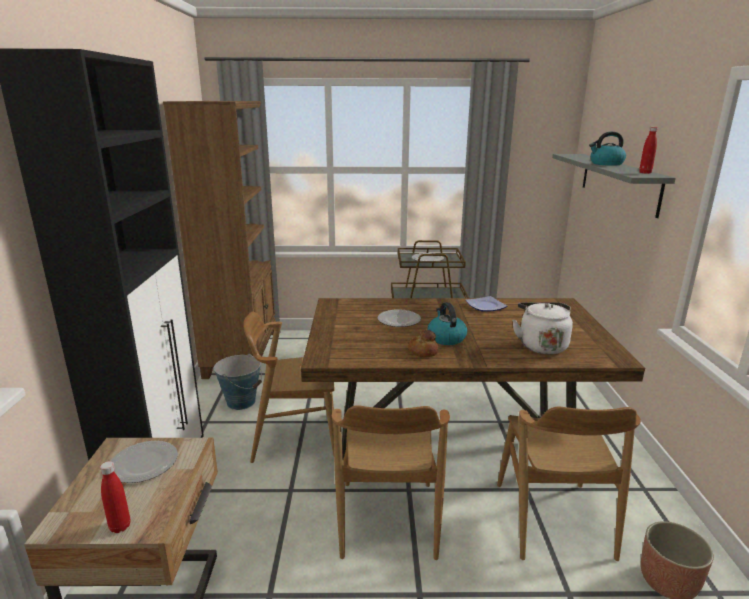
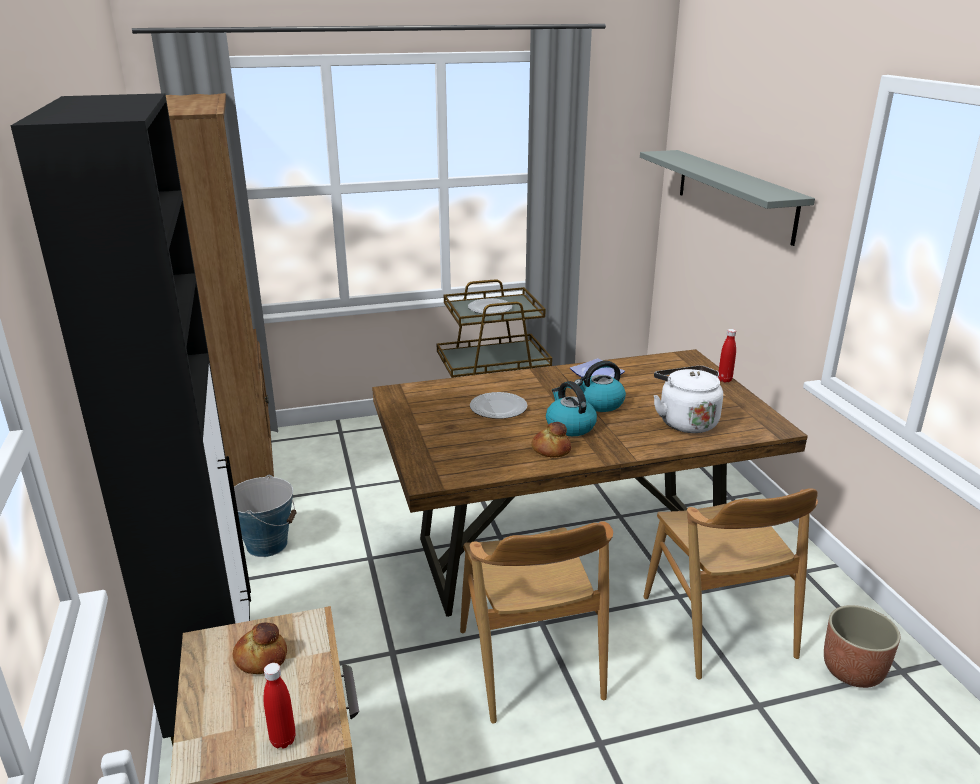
camera: 15 degrees left, 5 degrees up
plate [111,441,178,483] -> bread [233,622,287,674]
brown chair [243,311,335,463] -> none
kettle [589,132,626,166] -> kettle moved to [574,361,626,412]
red bottle [639,127,658,174] -> red bottle moved to [718,329,736,383]

